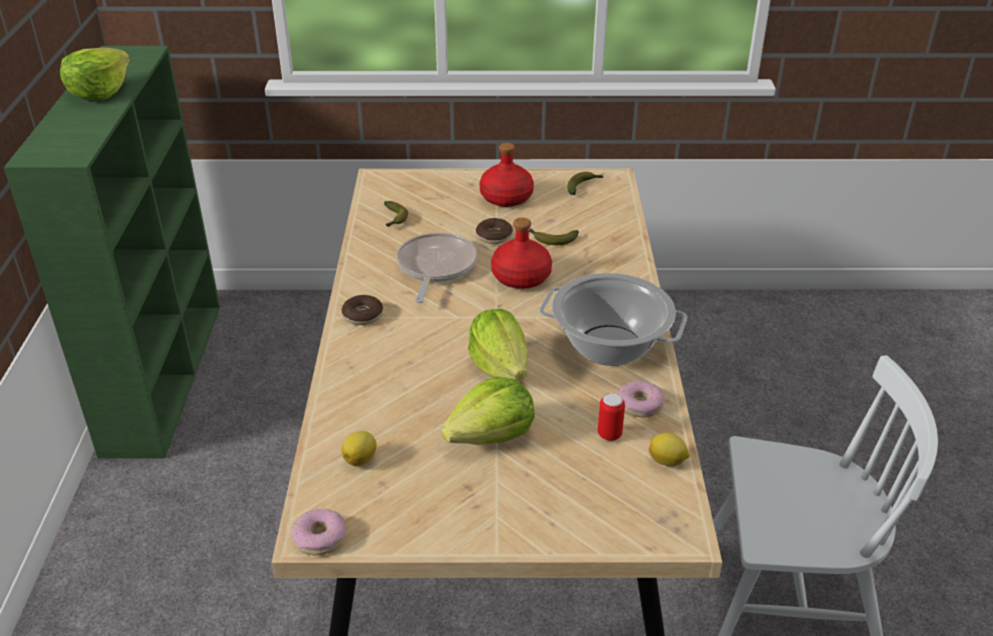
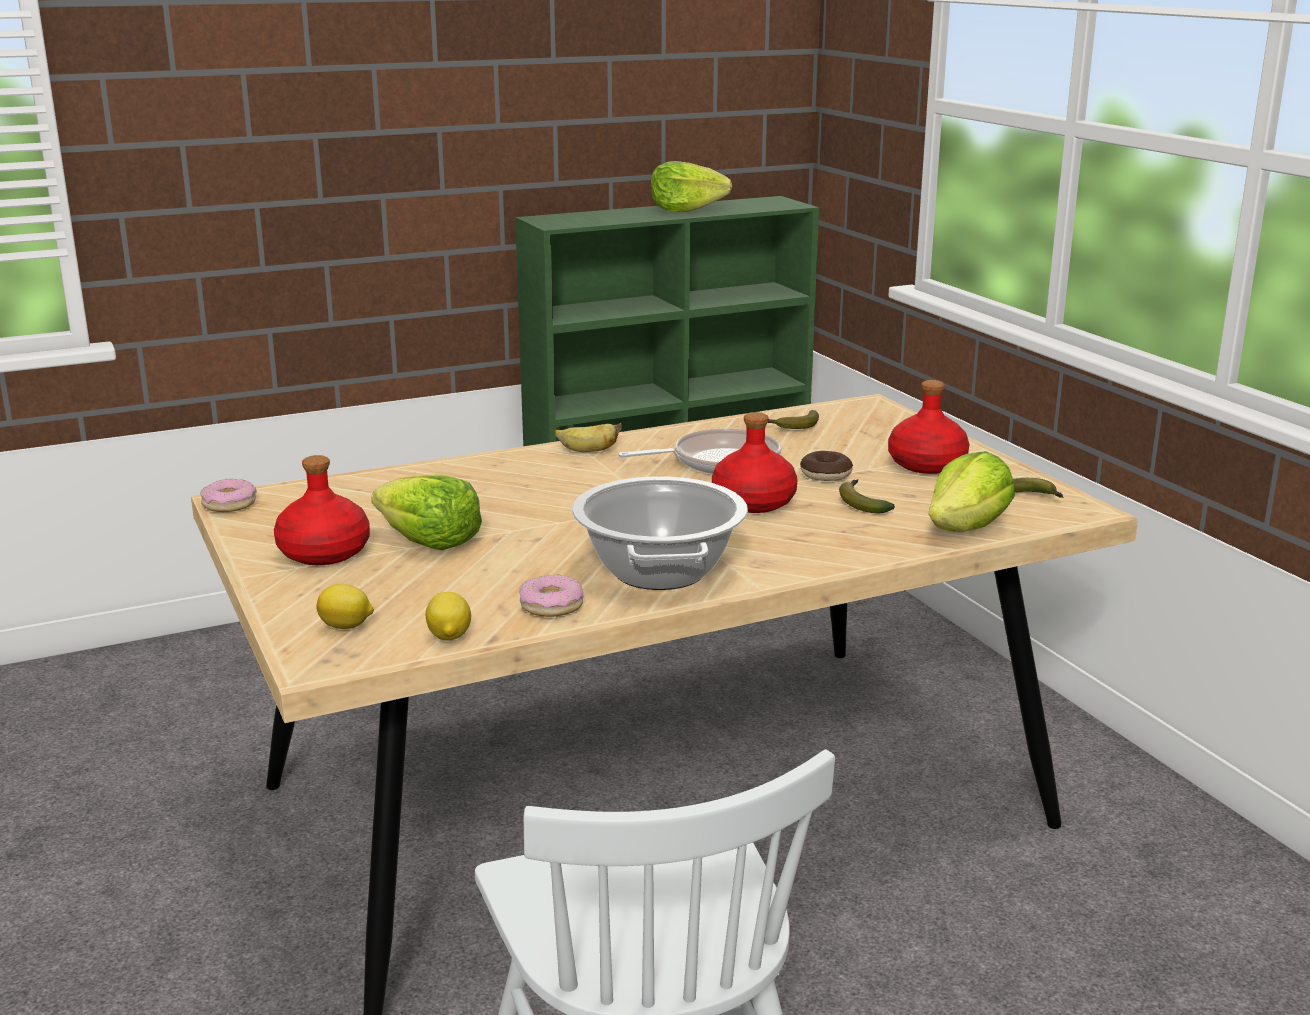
camera: 65 degrees right, 15 degrees down
donut [342,295,383,325] -> banana [555,423,622,452]
lemon [342,431,376,466] -> lemon moved to [317,584,374,629]
lettuce [468,309,528,381] -> lettuce moved to [928,451,1015,532]
can [598,393,625,441] -> none
none -> red bottle [274,455,370,565]

